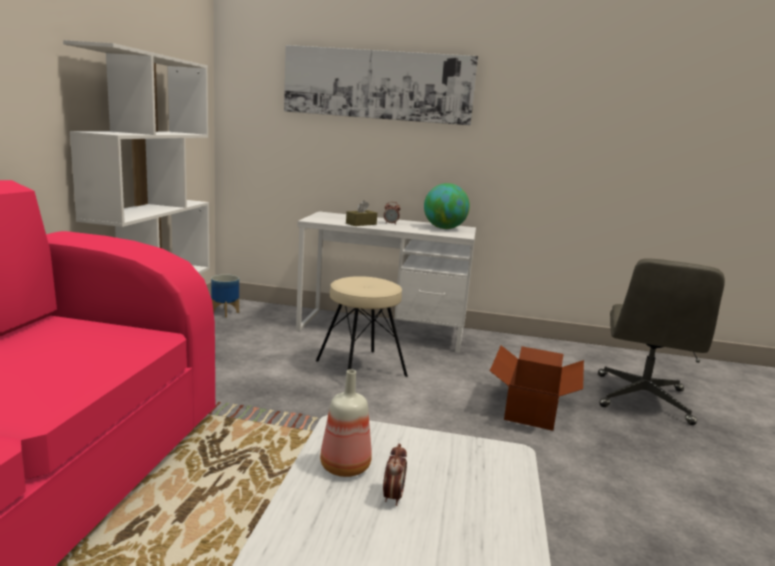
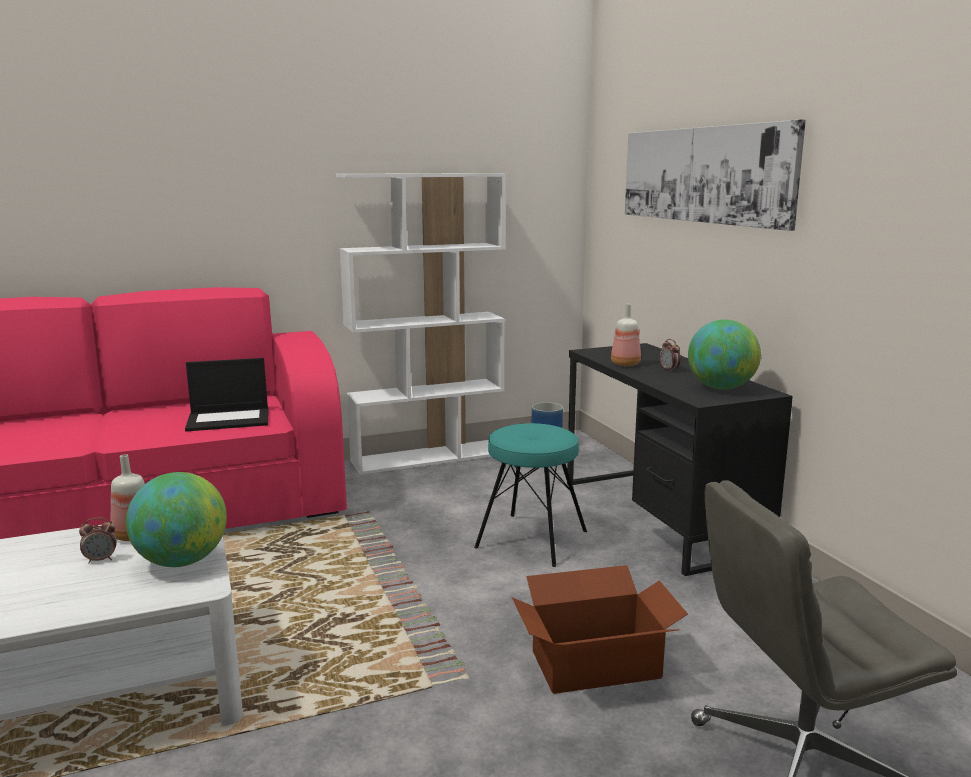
camera: 60 degrees right, 0 degrees up
white desk [296,211,476,353] -> black desk [567,343,793,576]
beige stool [316,276,408,377] -> turquoise stool [474,423,587,567]
brown tissue box [346,200,377,226] -> bottle [611,304,641,366]
none -> globe [126,472,227,567]
none -> laptop [185,358,269,431]

